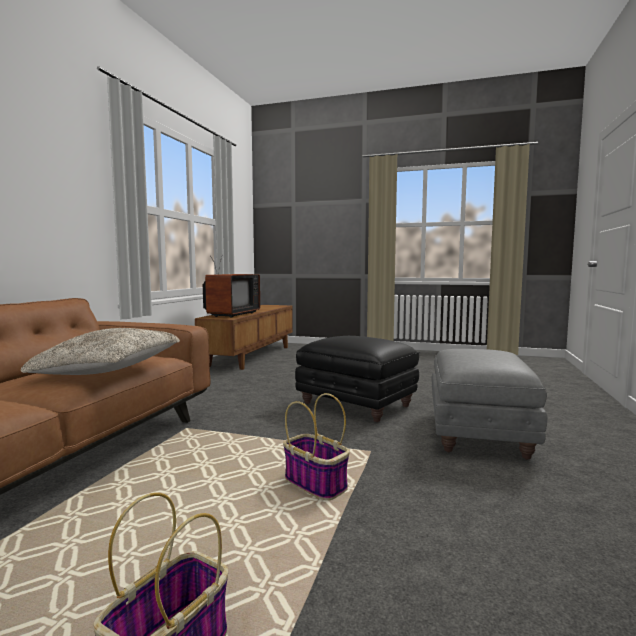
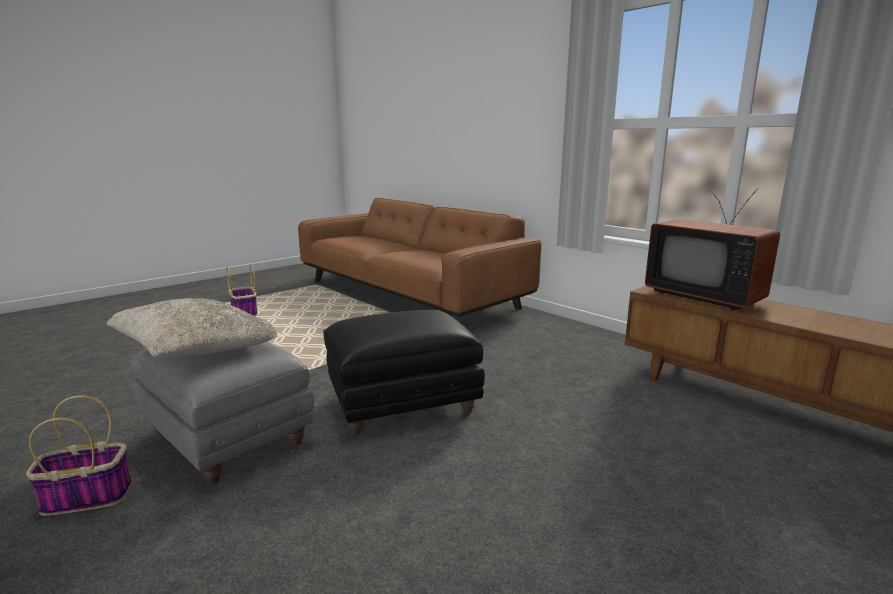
camera: 120 degrees right, 10 degrees up
beige pillow [21,328,180,375] -> beige pillow moved to [107,298,277,357]
basket [283,393,350,500] -> basket moved to [26,395,132,516]

